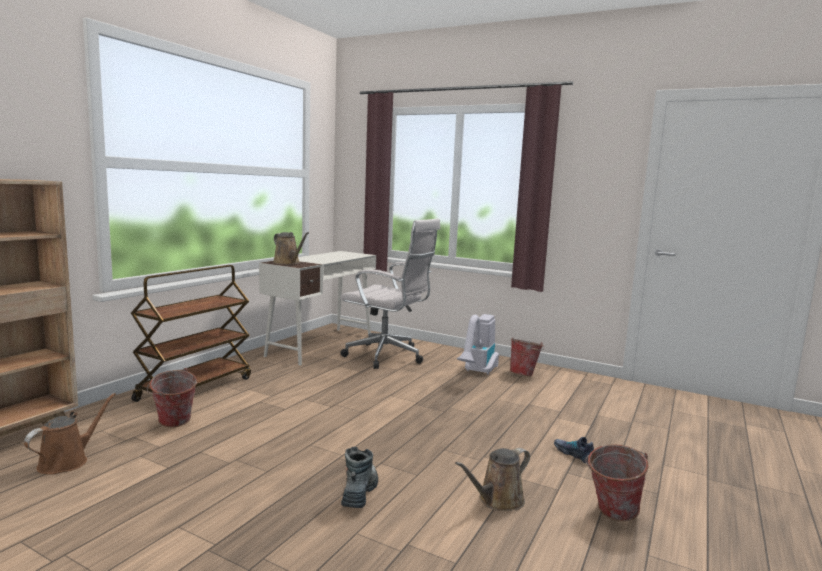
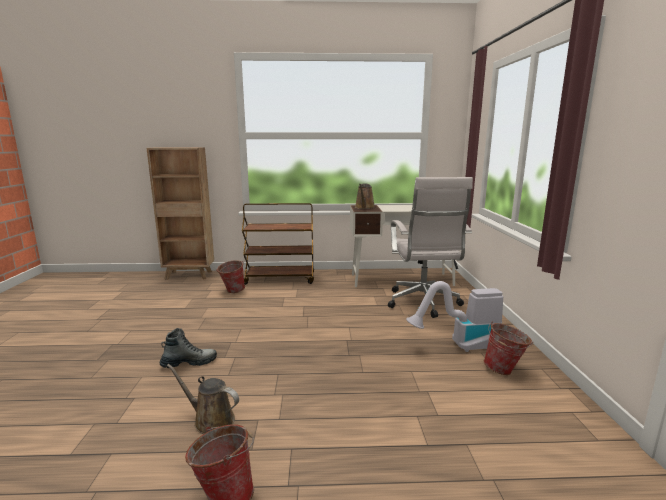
camera: 60 degrees right, 5 degrees up
brown watering can [24,393,116,474] -> none
shoe [554,437,594,463] -> none

